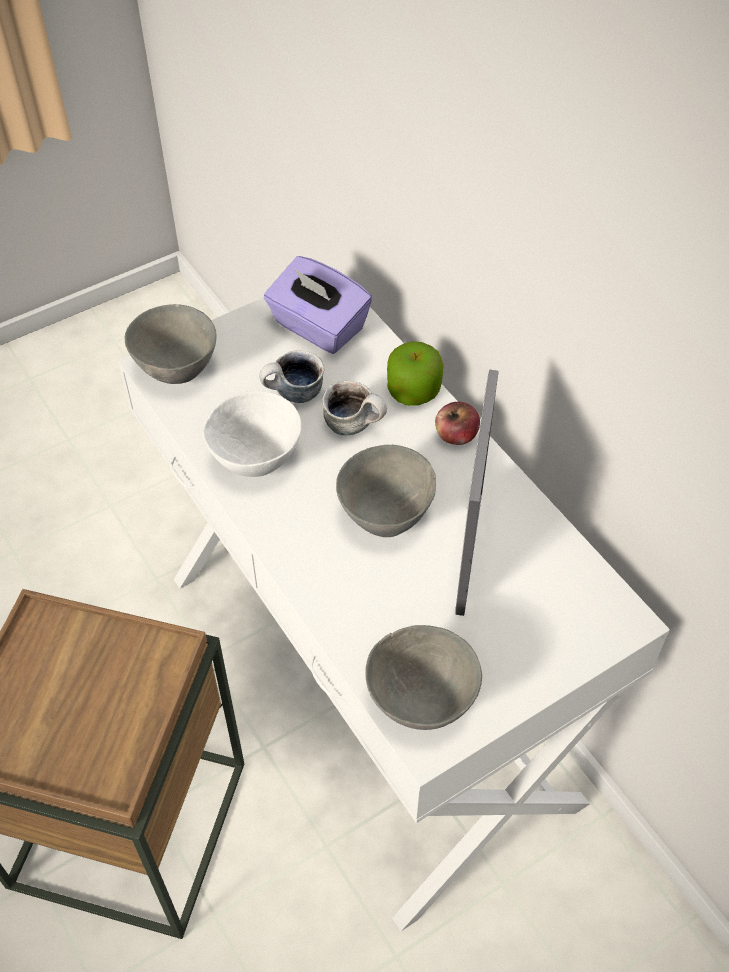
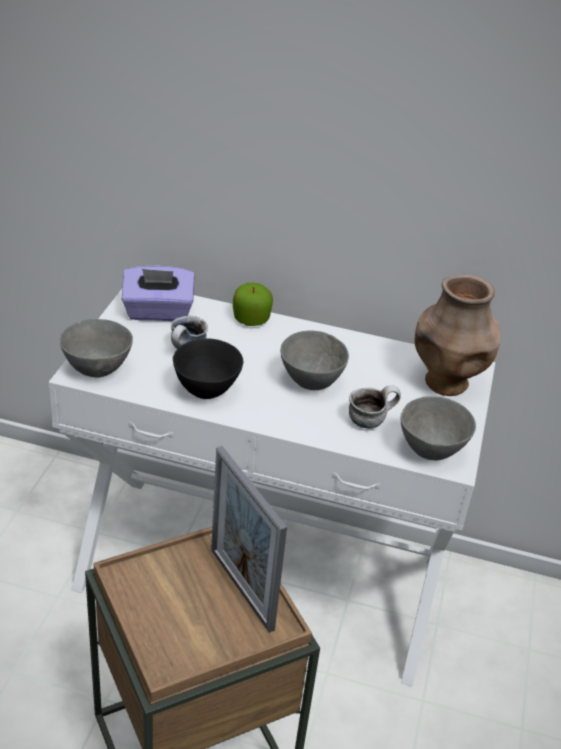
camera: 45 degrees left, 15 degrees down
white bowl [203,391,302,477] -> black bowl [173,339,243,399]
mug [322,381,387,435] -> mug moved to [349,385,401,428]
apple [435,402,480,445] -> none
picture frame [455,370,499,616] -> picture frame moved to [211,446,287,633]
none -> brown vase [414,275,501,396]

